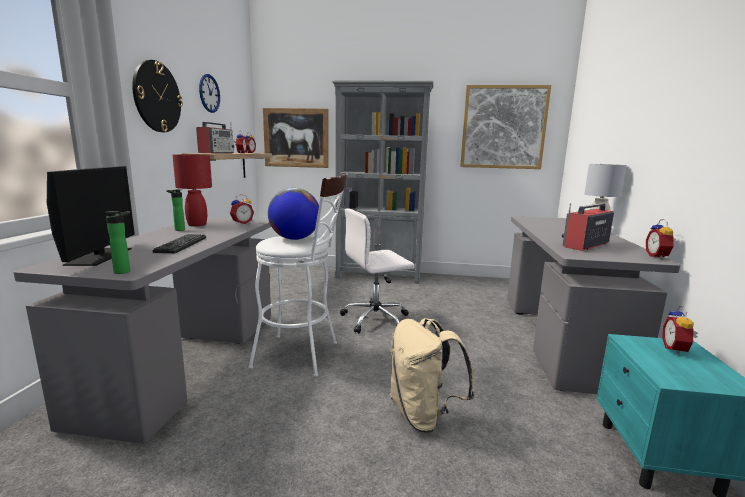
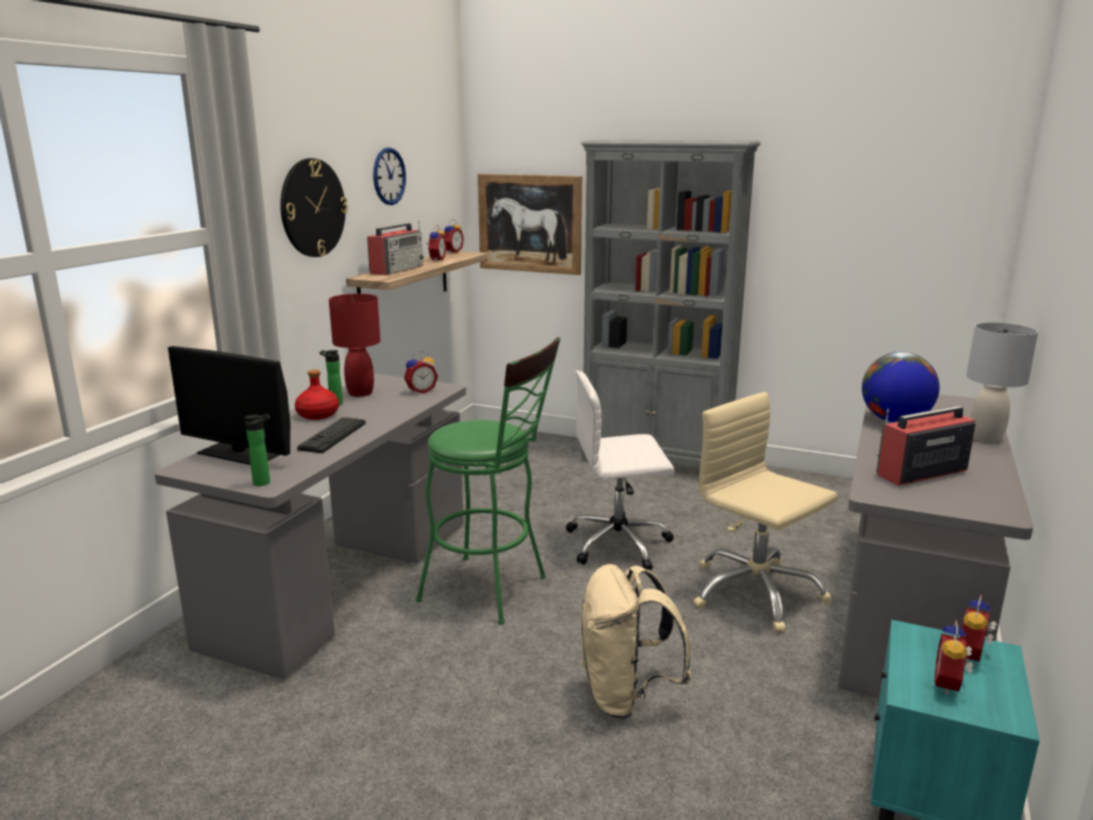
camera: 15 degrees right, 5 degrees up
monitor [47,166,135,266] -> monitor turned 105 degrees clockwise [168,346,290,465]
white stool [248,174,347,377] -> green stool [416,337,561,624]
globe [268,188,319,240] -> globe moved to [862,352,940,422]
picture [460,85,551,169] -> none
alarm clock [646,219,676,259] -> alarm clock moved to [935,620,974,695]
none -> red bottle [295,370,339,420]
none -> beige office chair [694,392,838,632]

